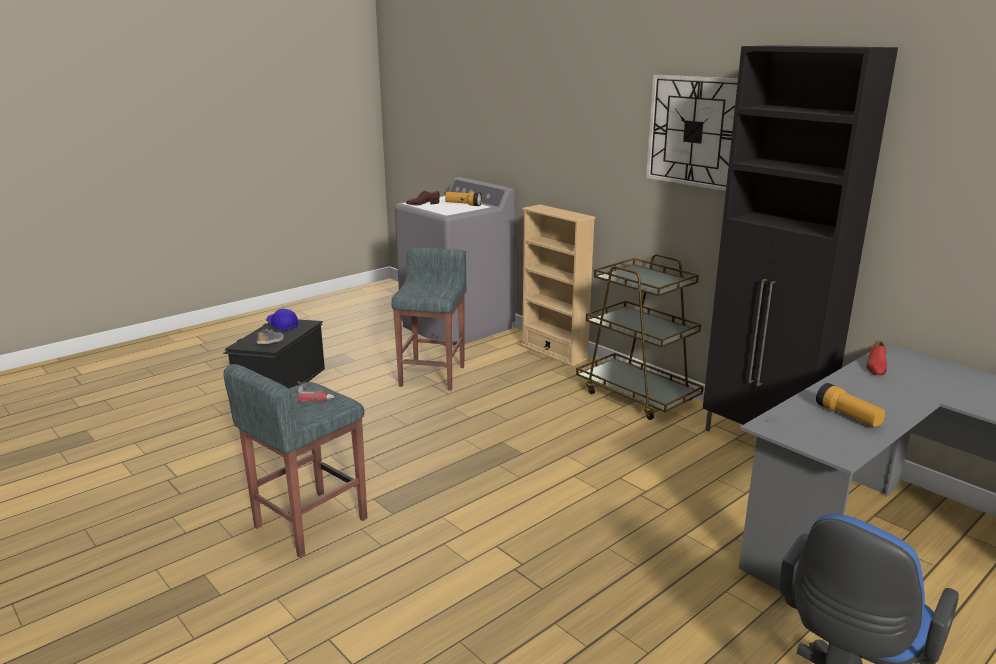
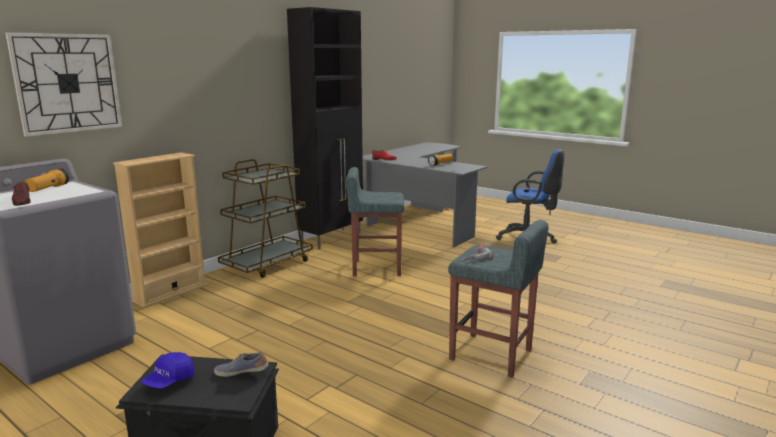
camera: 100 degrees left, 5 degrees down
grey stool [391,248,467,391] -> grey stool moved to [346,167,405,276]
wall clock [646,75,738,191] -> wall clock moved to [5,32,122,137]

